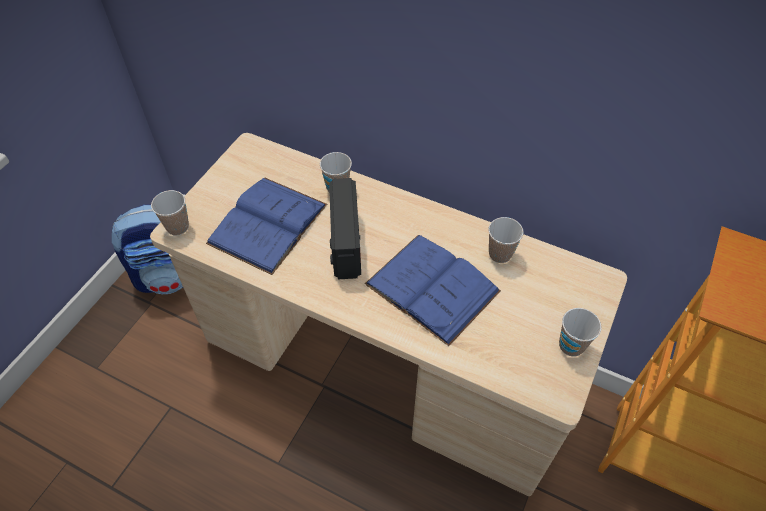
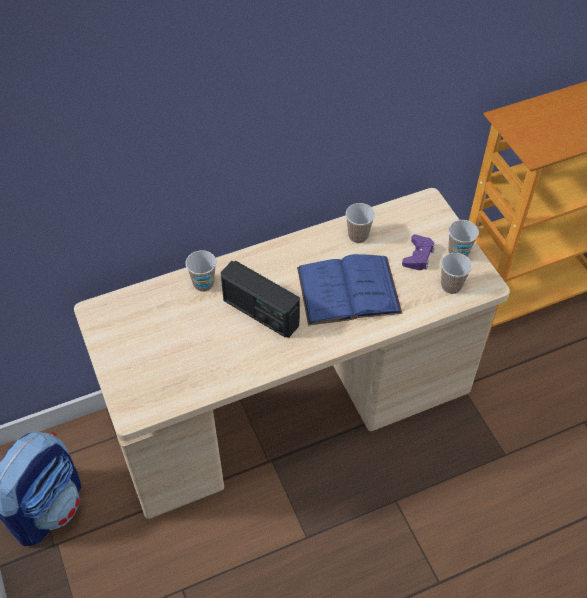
camera: 50 degrees left, 0 degrees up
cup [151,190,189,235] -> cup moved to [441,253,472,294]
blue book [206,177,327,275] -> none
none -> purple game controller [402,234,435,270]

